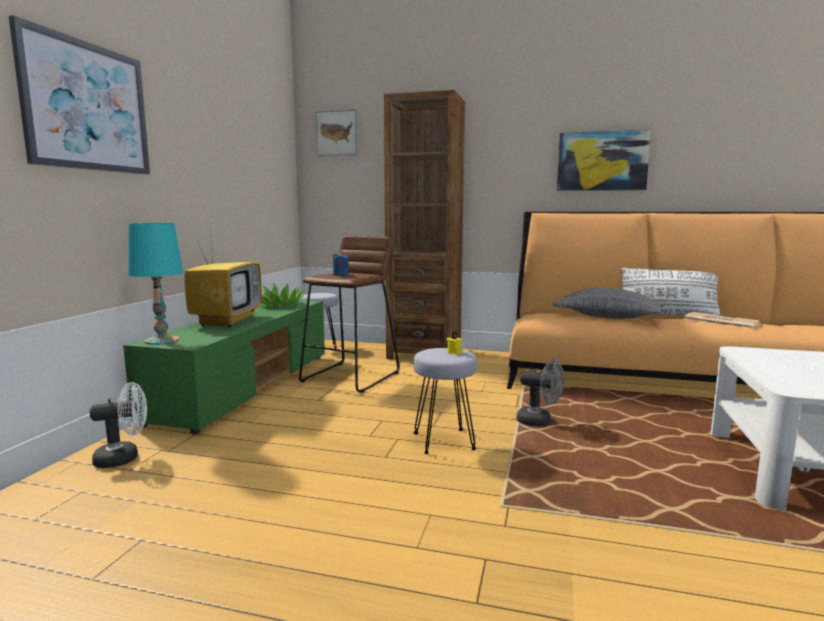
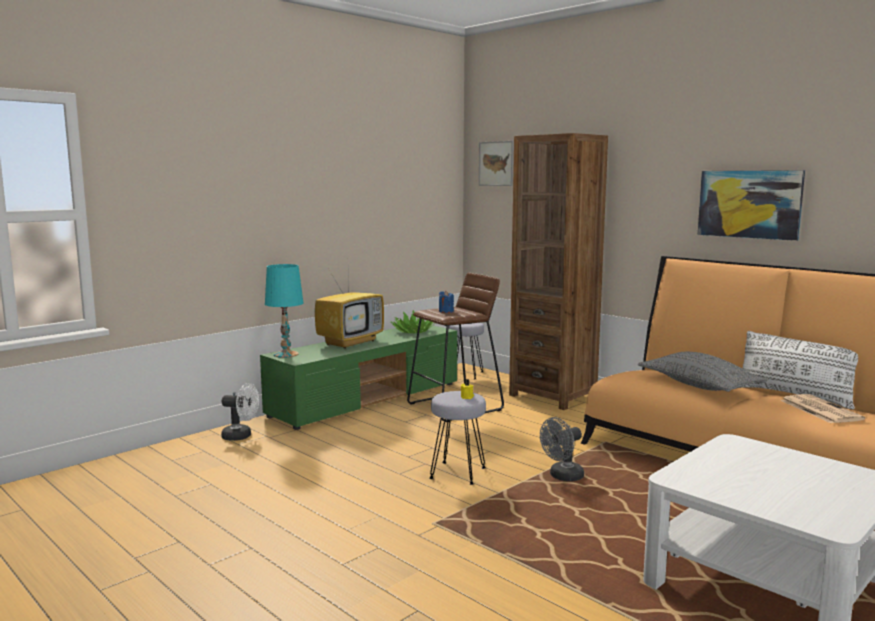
camera: 30 degrees right, 0 degrees up
picture [9,15,150,175] -> none
grey fan [516,359,564,427] -> grey fan turned 90 degrees clockwise [540,417,584,481]

